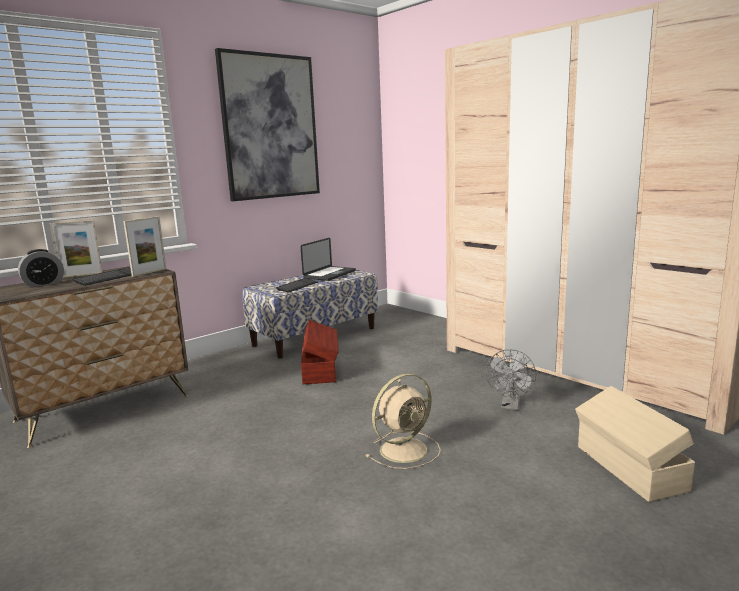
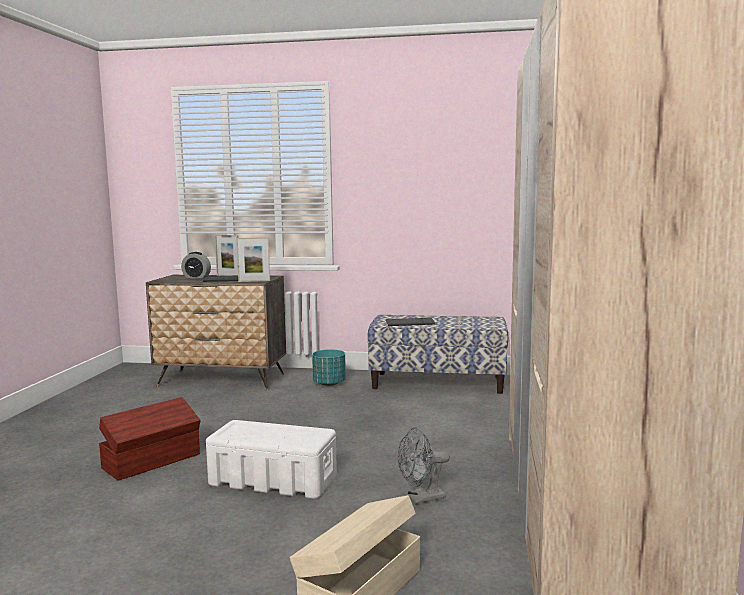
camera: 50 degrees right, 5 degrees down
picture [215,48,320,201] -> none
laptop [301,238,356,281] -> none
brown storage box [301,320,339,384] -> brown storage box moved to [99,397,200,481]
beige fan [366,373,441,469] -> white storage box [206,420,337,499]
none -> turquoise planter [312,349,346,386]

